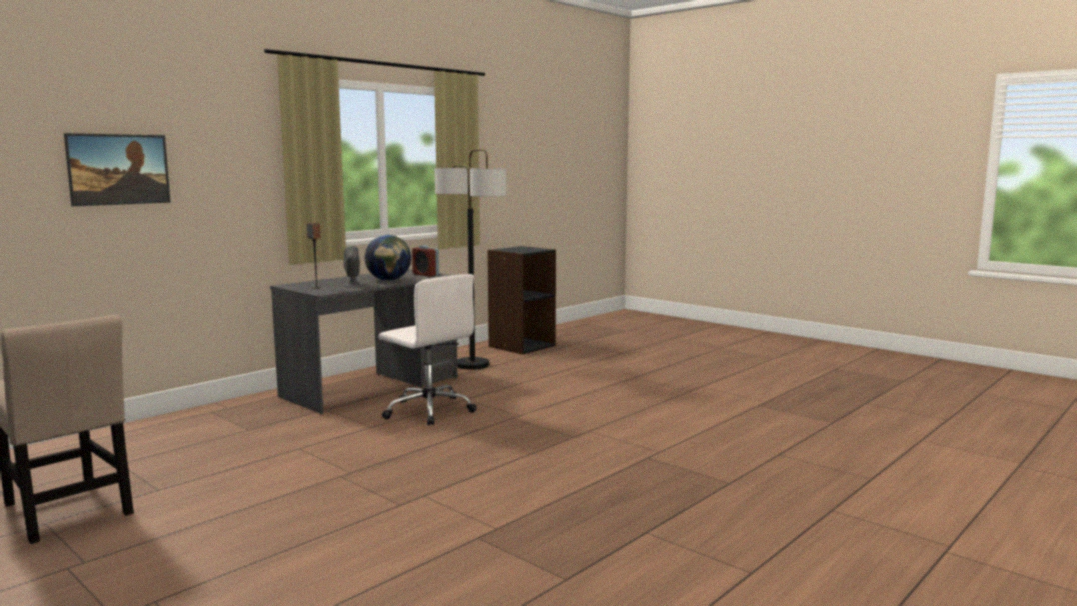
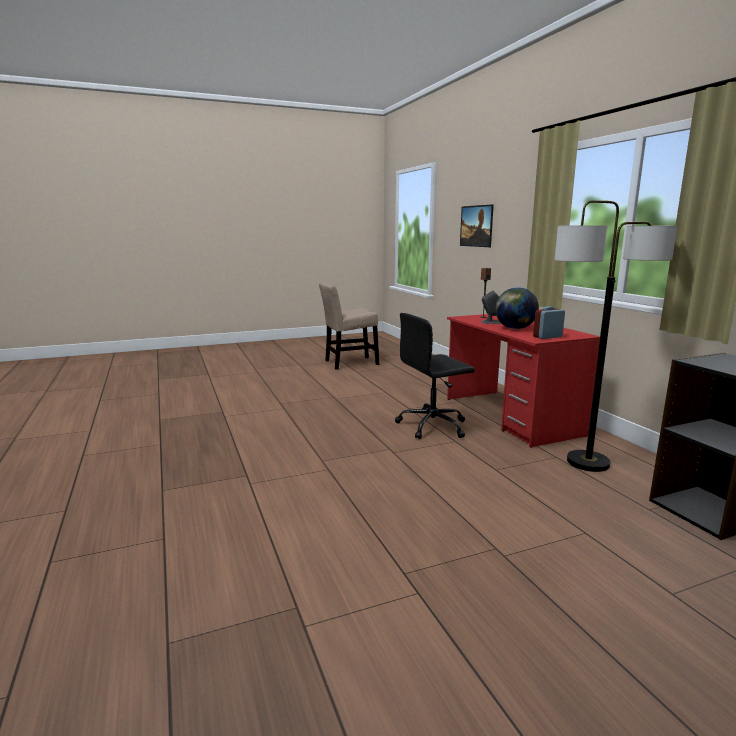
camera: 115 degrees right, 5 degrees up
grey desk [270,269,458,414] -> red desk [447,314,600,448]
white office chair [378,274,477,426] -> black office chair [395,313,475,439]

